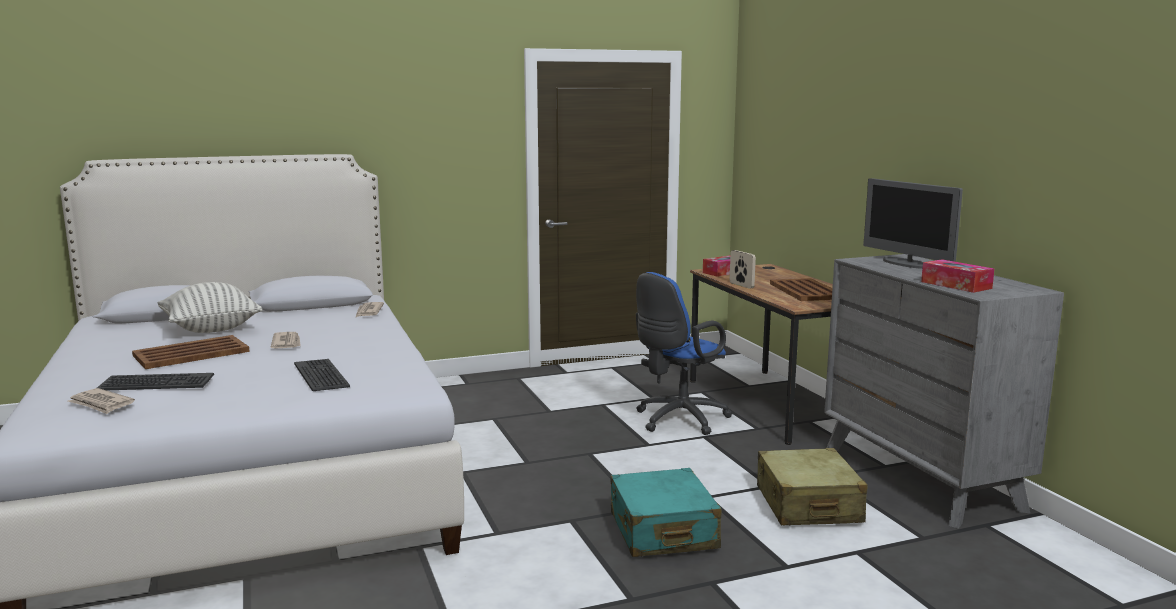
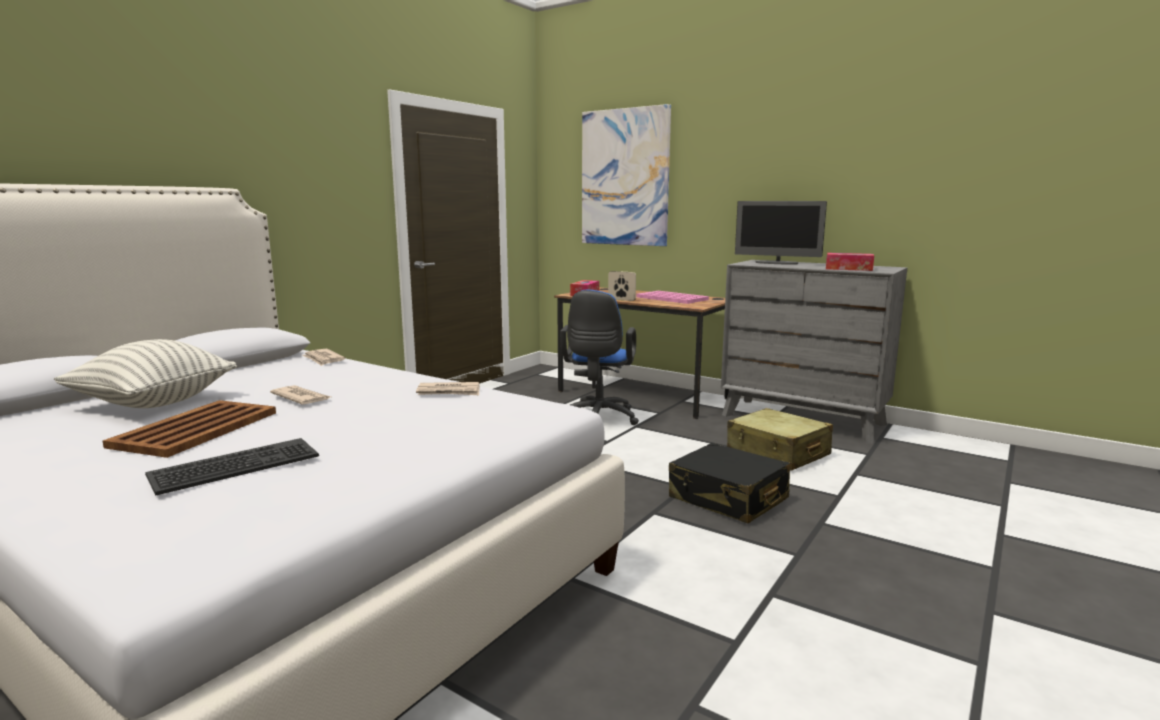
camera: 35 degrees left, 0 degrees up
newspaper [68,388,135,414] -> newspaper moved to [416,382,480,395]
keyboard [294,359,350,391] -> none
turquoise suitcase [611,468,722,557] -> black suitcase [669,443,791,523]
brown tray [770,278,832,301] -> pink tray [636,291,709,304]
none -> picture [582,104,671,246]

